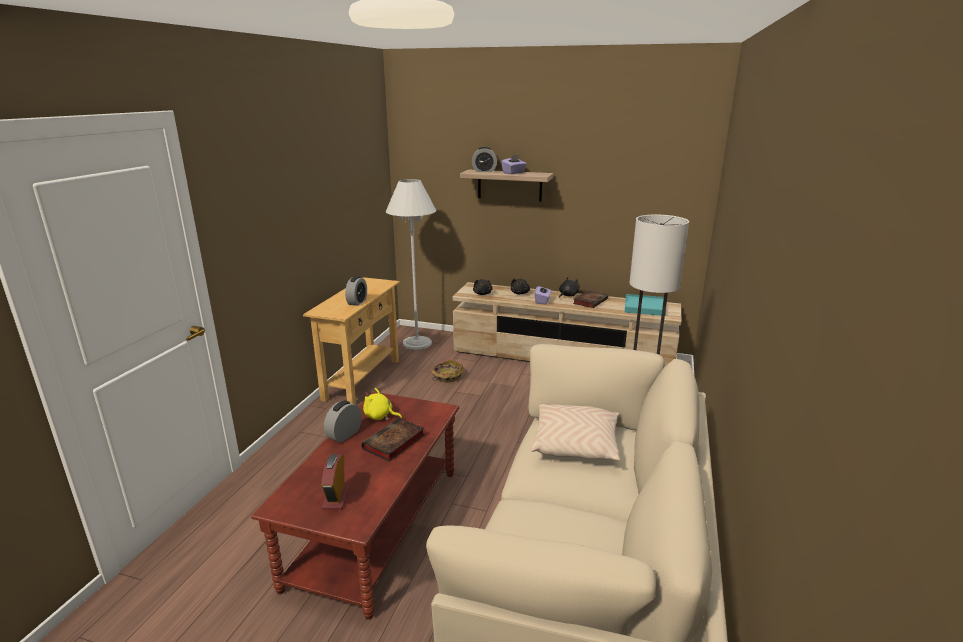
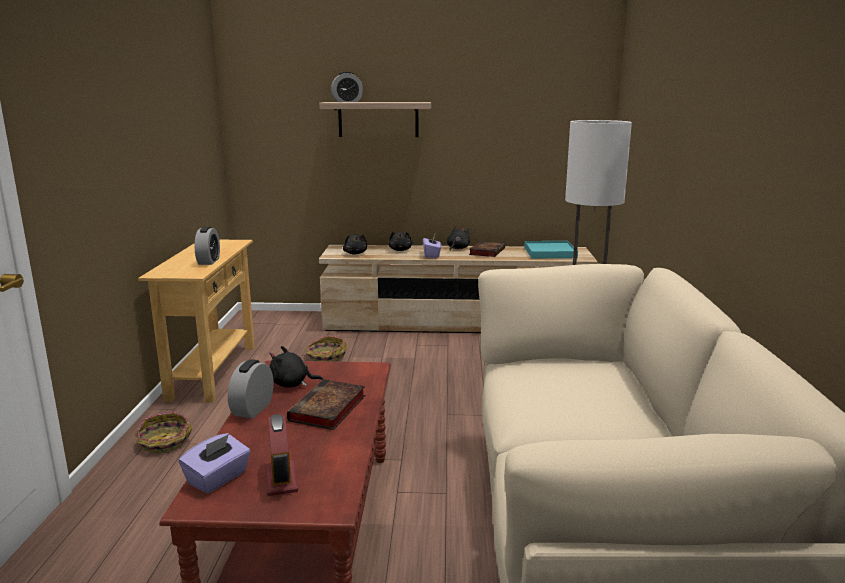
camera: 15 degrees left, 5 degrees down
yellow plush toy [363,388,402,420] -> black plush toy [269,346,324,387]
white floor lamp [386,179,436,350] -> none
purple tissue box [501,155,527,174] -> purple tissue box moved to [179,433,251,493]
beige pillow [531,404,620,460] -> none
none -> basket [135,412,192,453]

